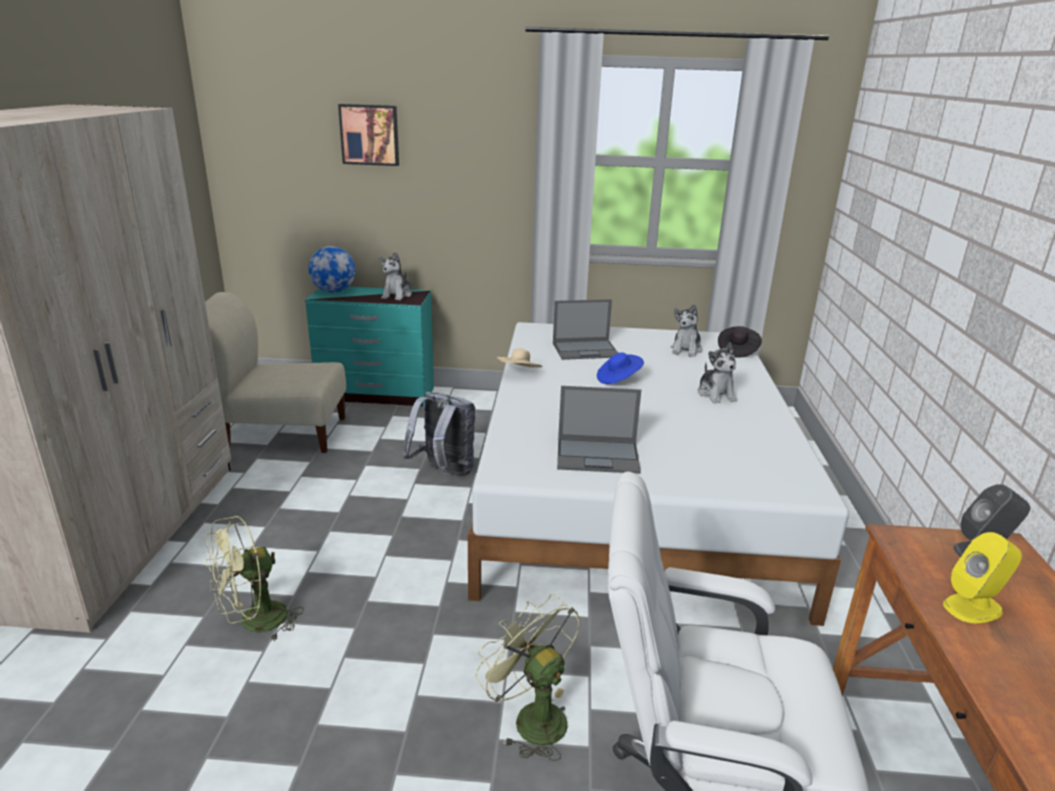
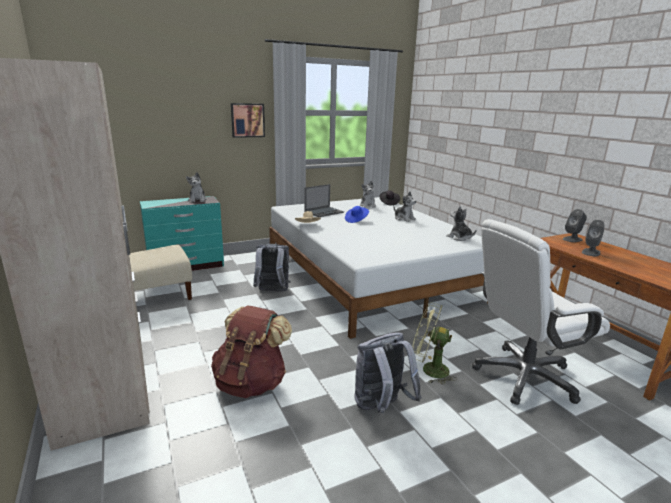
camera: 30 degrees left, 5 degrees down
green fan [206,516,304,642] -> brown backpack [211,305,292,398]
globe [308,246,355,293] -> none
picture [338,104,399,166] -> picture moved to [231,103,265,138]
laptop [557,386,641,474] -> none
yellow speaker [943,532,1022,623] -> grey speaker [582,220,605,256]
none -> grey backpack [354,332,422,415]
none -> plush toy [446,206,477,241]

